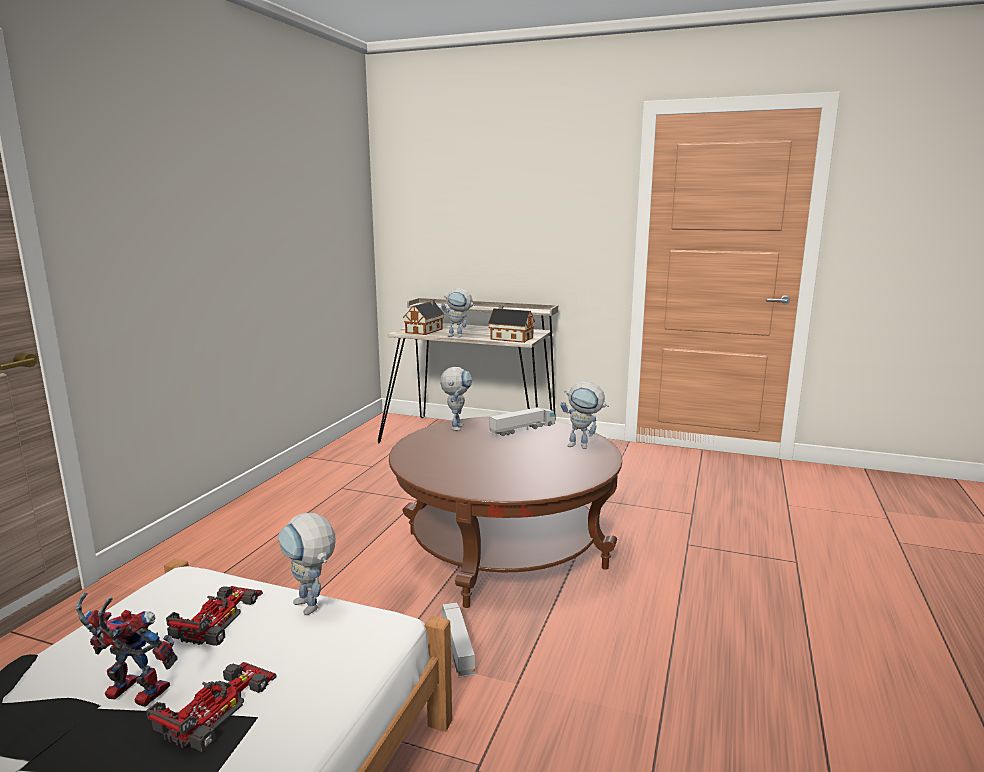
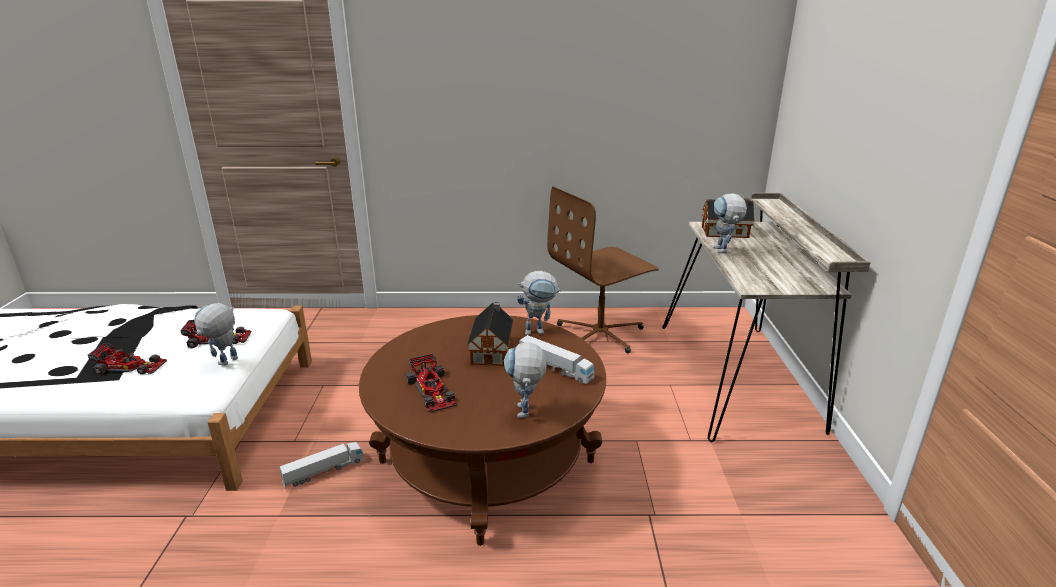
camera: 70 degrees right, 10 degrees up
toy robot [76,593,178,707] -> none
toy house [488,305,535,343] -> toy house moved to [467,302,513,366]
none -> toy car [406,353,458,413]
none -> brown office chair [547,187,659,353]

